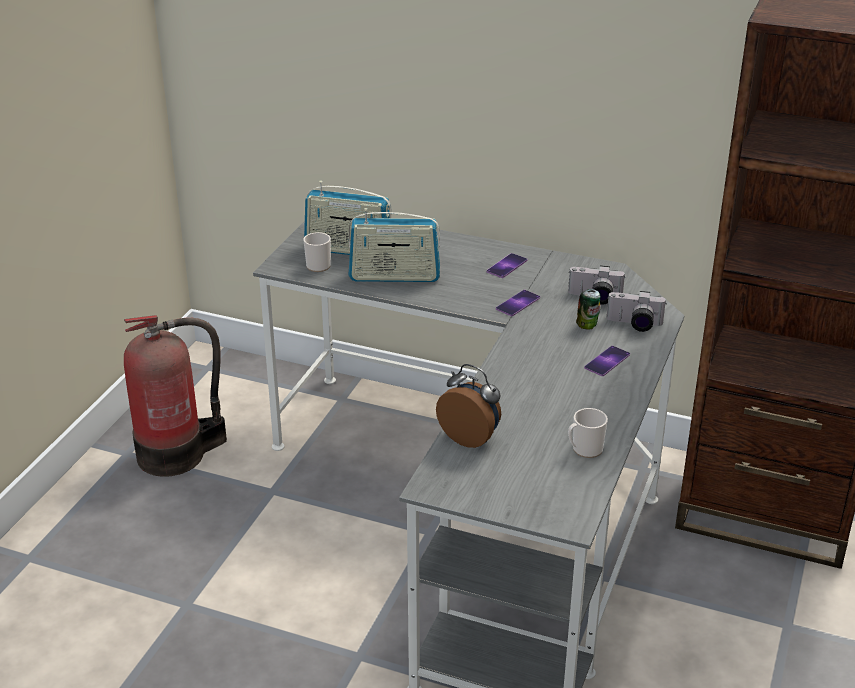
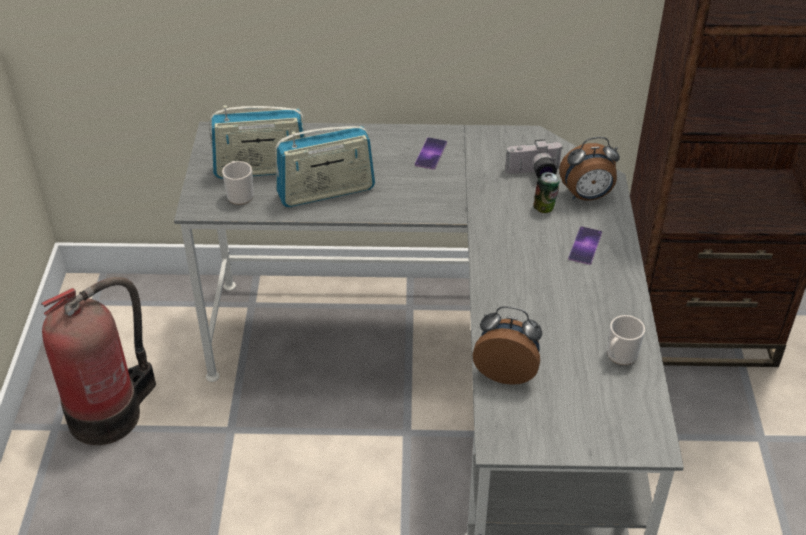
camera: 20 degrees left, 10 degrees up
phone [496,290,540,316] -> none
camera [607,291,667,332] -> alarm clock [559,137,620,201]

